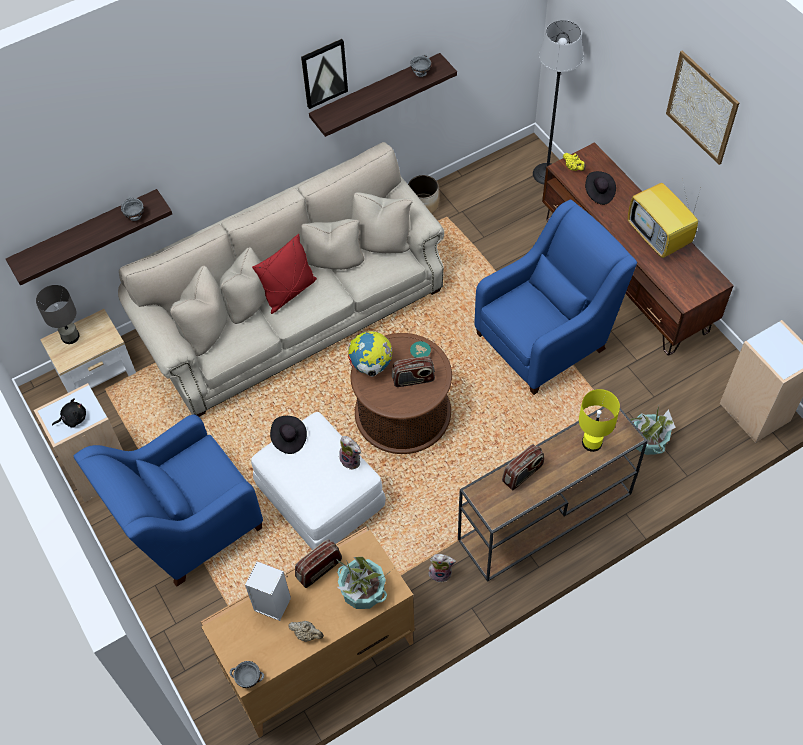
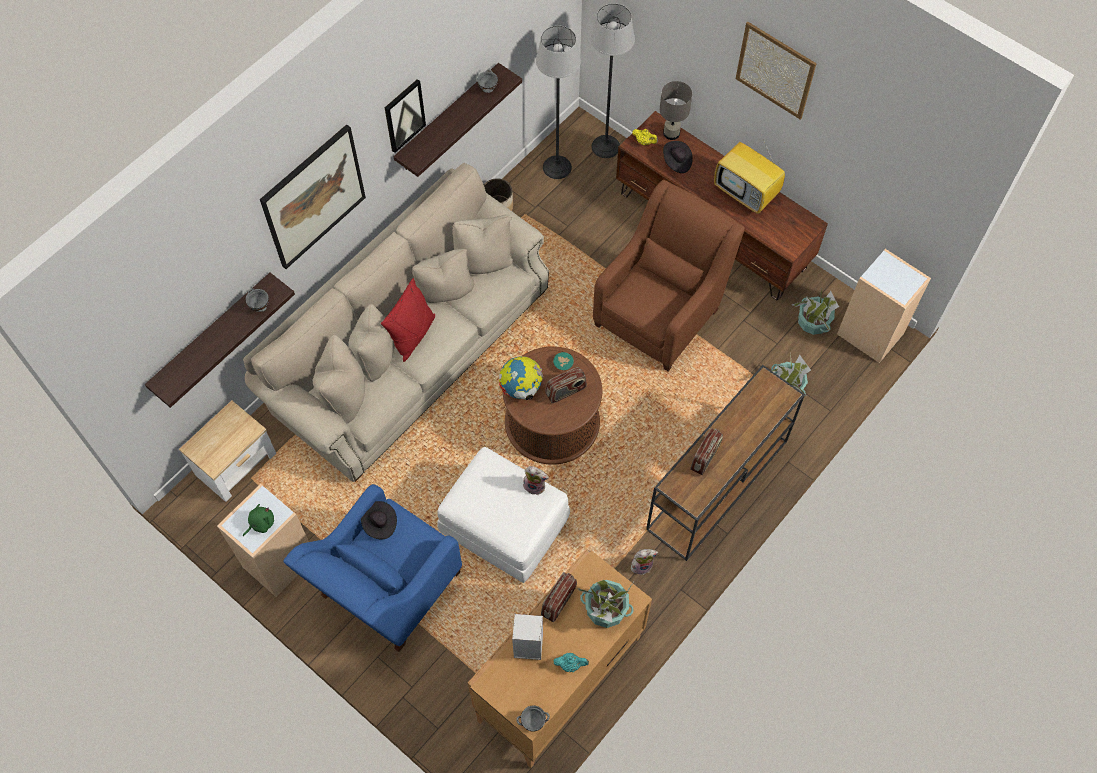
camera: 20 degrees left, 5 degrees up
grey table lamp [36,285,79,344] -> grey table lamp moved to [660,81,692,140]
black plush toy [52,398,86,428] -> green plush toy [243,504,274,536]
black hat [270,416,307,454] -> black hat moved to [361,501,397,540]
beige teapot [289,621,324,642] -> turquoise teapot [553,653,589,672]
blue armchair [474,199,637,395] -> brown armchair [593,180,745,371]
yellow table lamp [579,389,620,452] -> none
none -> picture [260,124,366,269]
none -> floor lamp [536,26,581,179]
none -> potted plant [792,289,839,335]

